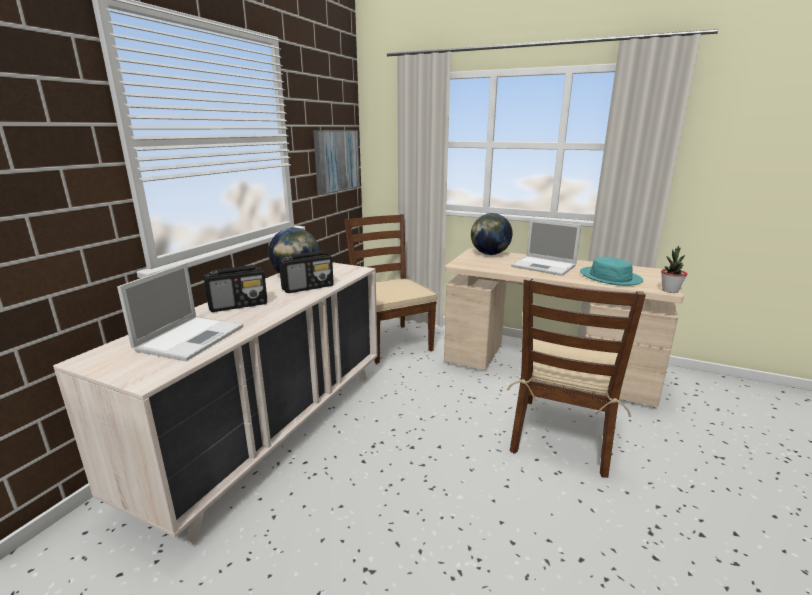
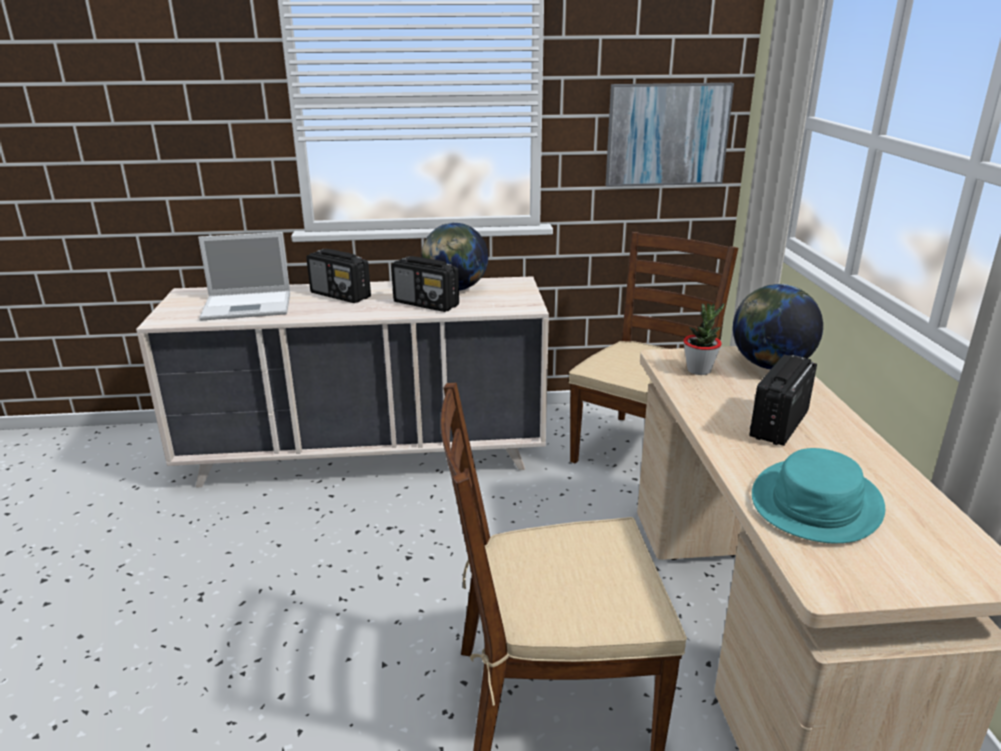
camera: 60 degrees right, 5 degrees up
laptop [511,219,581,276] -> radio [749,355,817,446]
potted plant [661,246,687,293] -> potted plant moved to [683,303,724,375]

